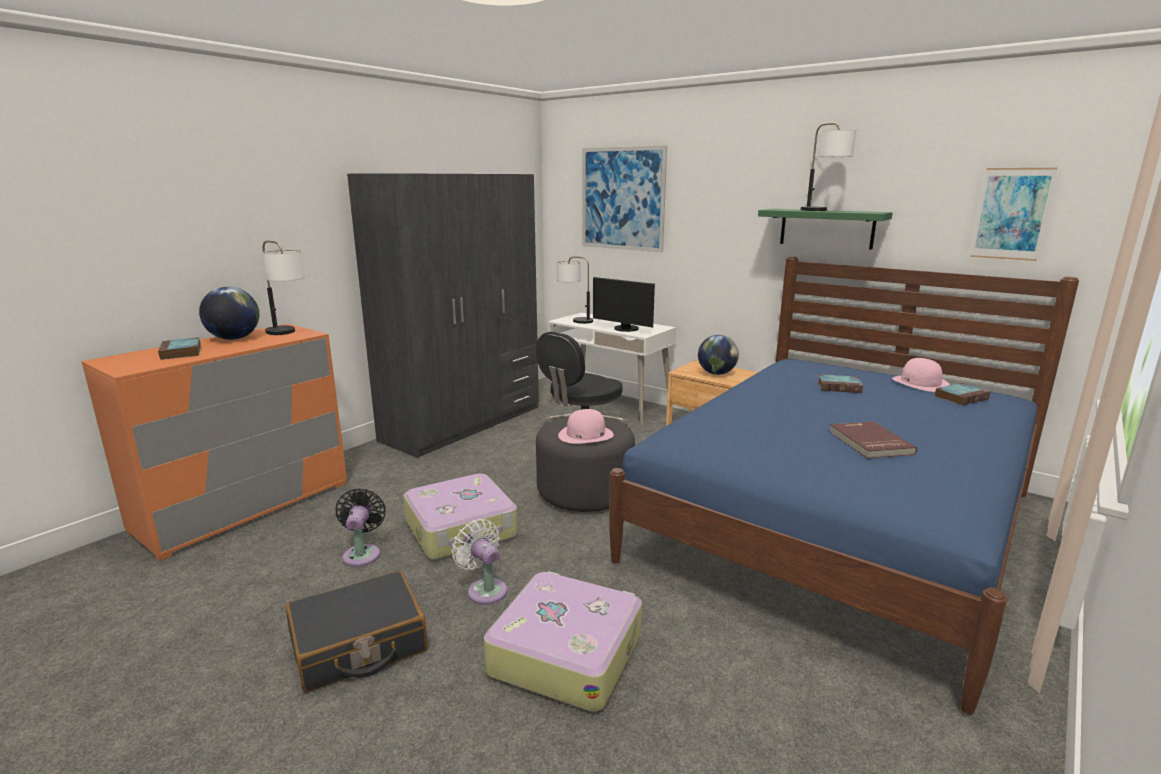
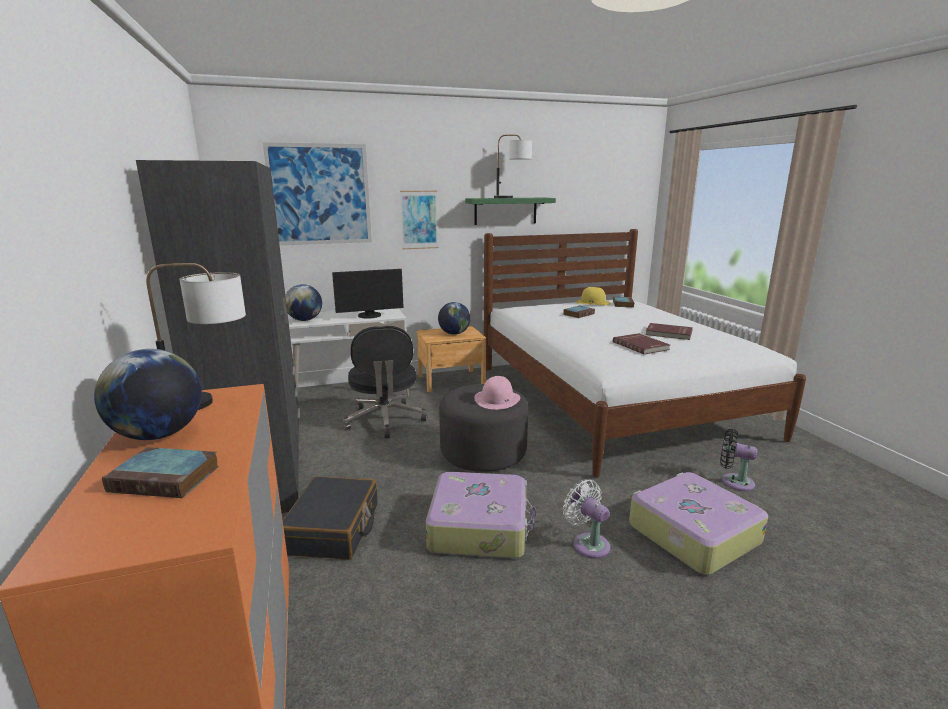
camera: 55 degrees left, 0 degrees up
black suitcase [286,571,428,692] -> black suitcase moved to [283,476,378,560]
black fan [336,488,386,567] -> black fan moved to [720,429,757,491]
white fan [452,519,507,605] -> white fan turned 60 degrees clockwise [563,479,610,559]
table lamp [557,256,593,324] -> globe [285,284,322,321]
blue bed [609,256,1079,715] -> white bed [484,229,806,477]
pink hat [892,358,950,392] -> yellow hat [576,287,610,305]
picture [970,168,1057,261] -> picture moved to [400,191,438,249]
none -> red book [613,333,670,354]

